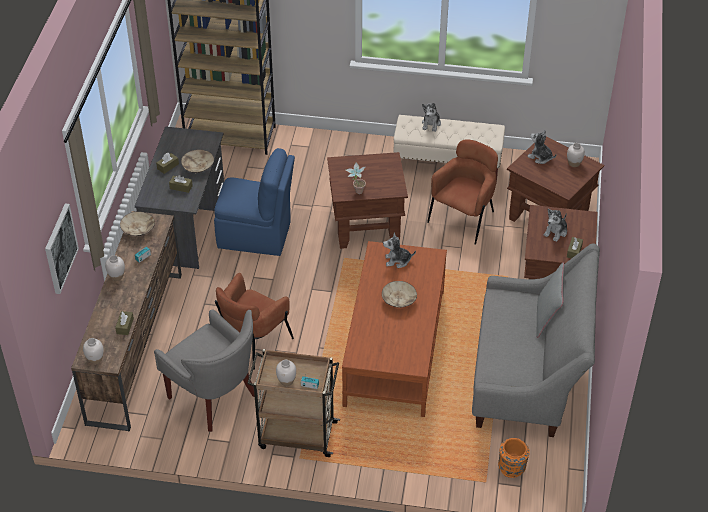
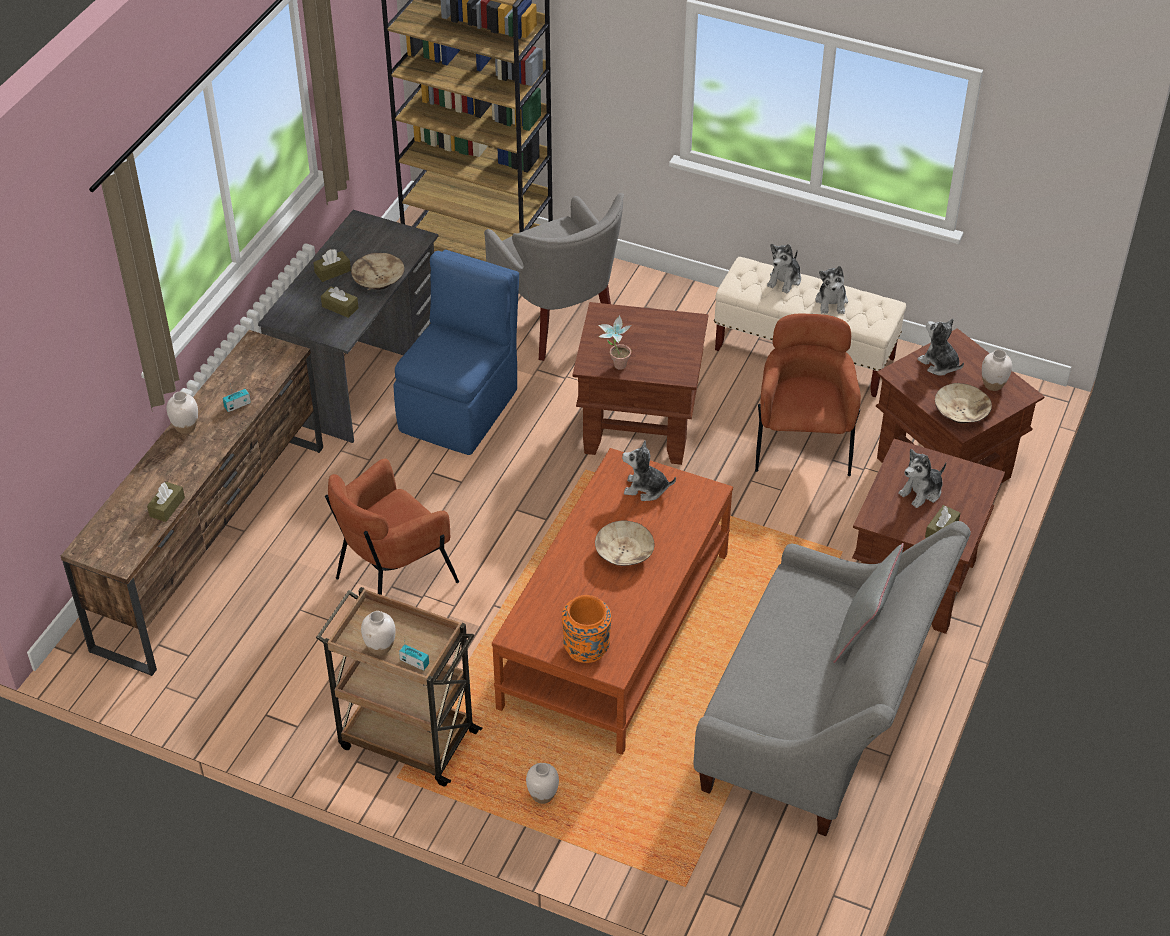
camera: 15 degrees right, 0 degrees up
picture [45,203,79,294] -> none
white vase [83,338,104,364] -> white vase moved to [526,763,559,804]
beige bowl [120,212,155,236] -> beige bowl moved to [935,383,992,423]
grey armchair [154,309,255,432] -> grey armchair moved to [484,193,624,361]
blue chair [214,148,295,256] -> blue chair turned 90 degrees counterclockwise [393,250,519,455]
brown armchair [427,139,498,245] -> brown armchair turned 45 degrees counterclockwise [755,313,861,476]
orange vase [498,438,530,478] -> orange vase moved to [562,595,612,663]
none -> plush toy [815,266,848,314]

